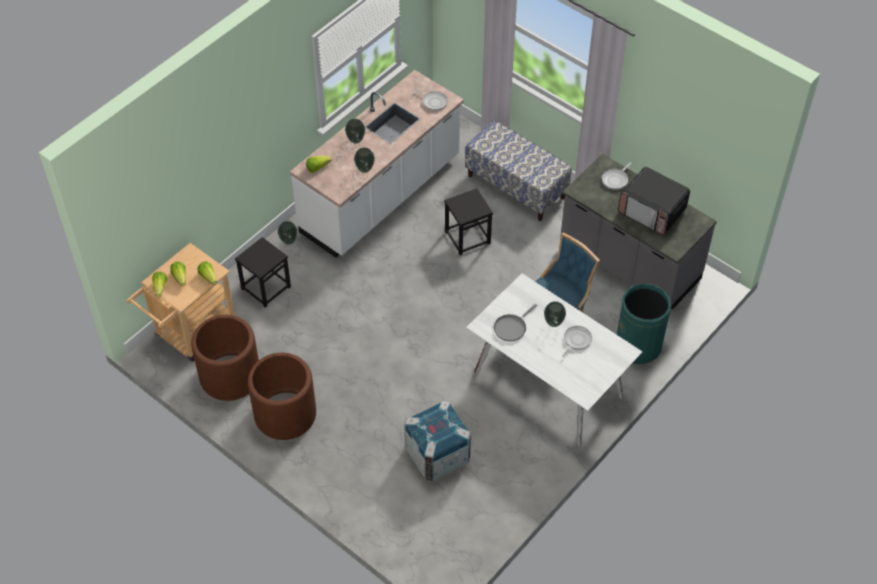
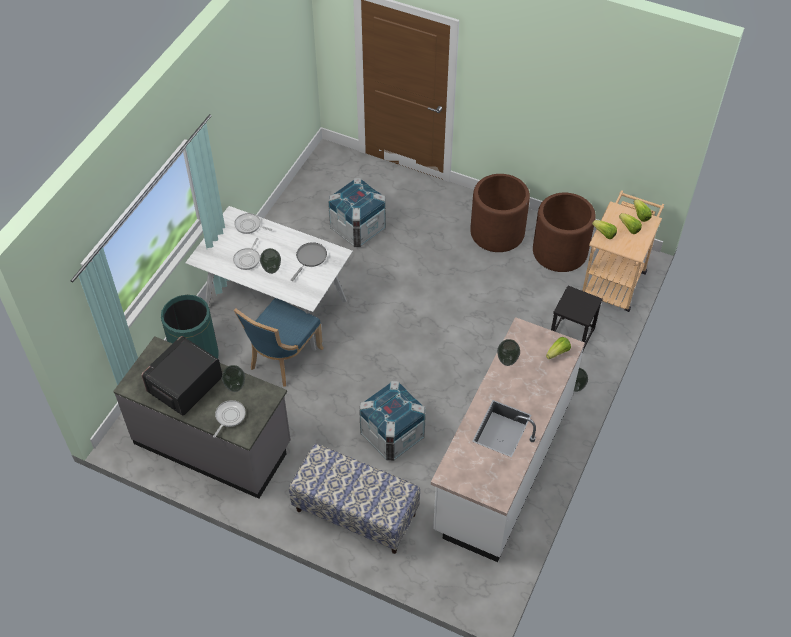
camera: 165 degrees right, 0 degrees up
vase [345,119,365,144] -> vase moved to [222,365,245,392]
frying pan [414,88,448,111] -> frying pan moved to [234,213,272,234]
black stool [444,188,493,255] -> crate [359,381,426,461]
microwave [618,167,690,235] -> microwave turned 75 degrees counterclockwise [141,336,222,416]

